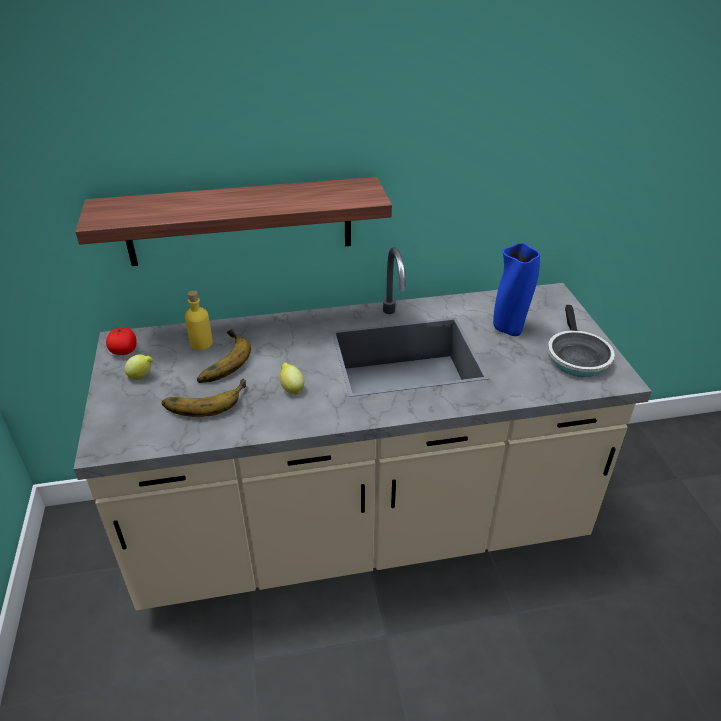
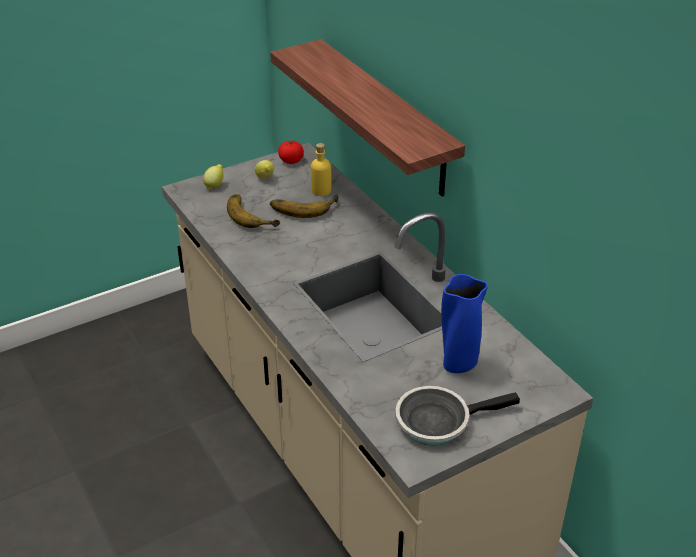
camera: 70 degrees right, 0 degrees up
lemon [279,362,304,394] -> lemon moved to [203,164,223,190]

